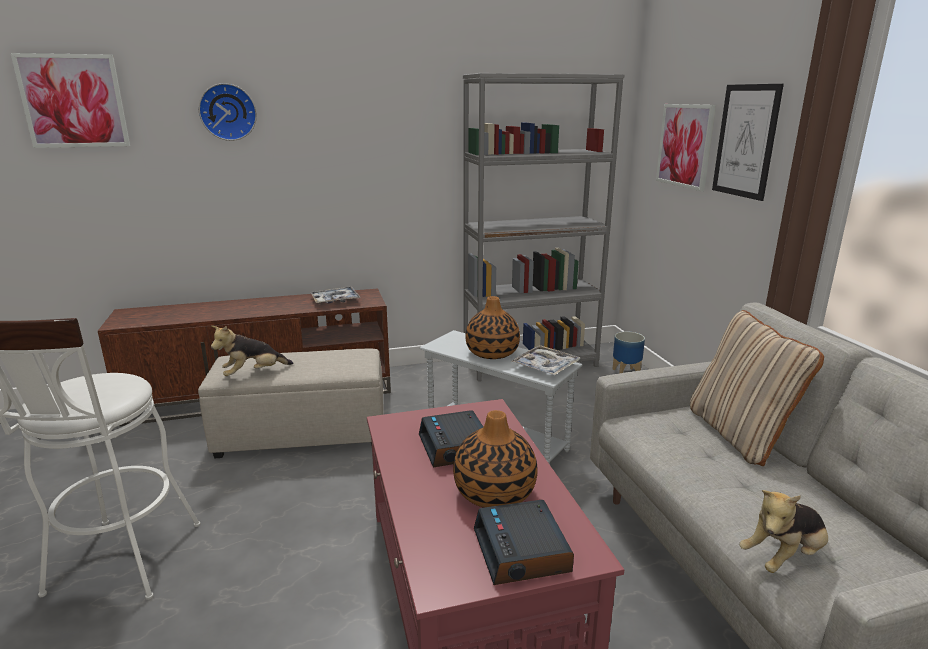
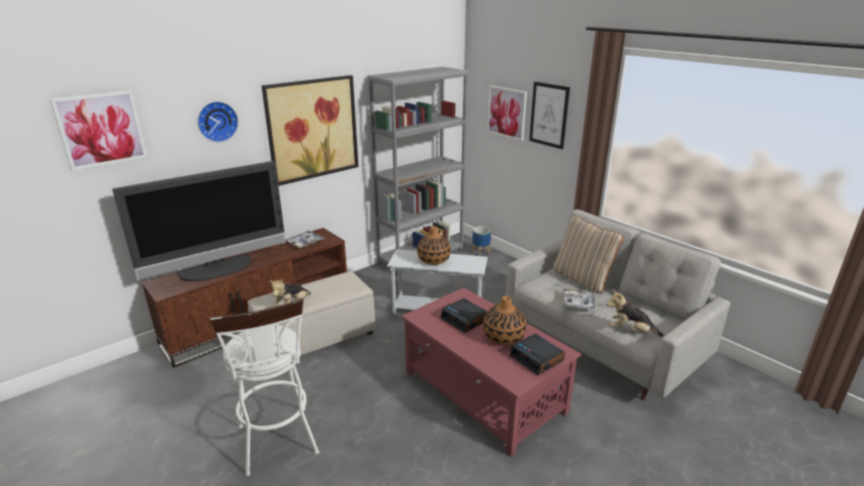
camera: 25 degrees left, 5 degrees up
tray [511,345,581,375] -> tray moved to [562,288,597,310]
plush toy [739,490,828,573] -> plush toy turned 75 degrees clockwise [606,290,664,337]
none -> television [112,161,285,281]
none -> picture [262,75,358,186]

